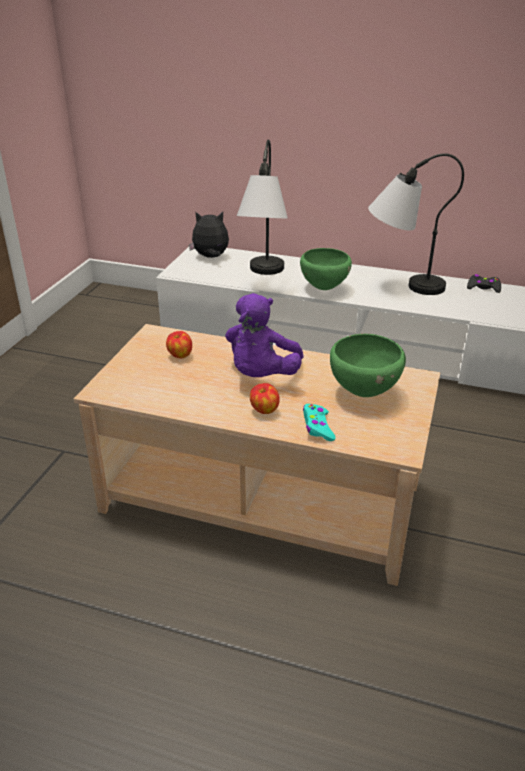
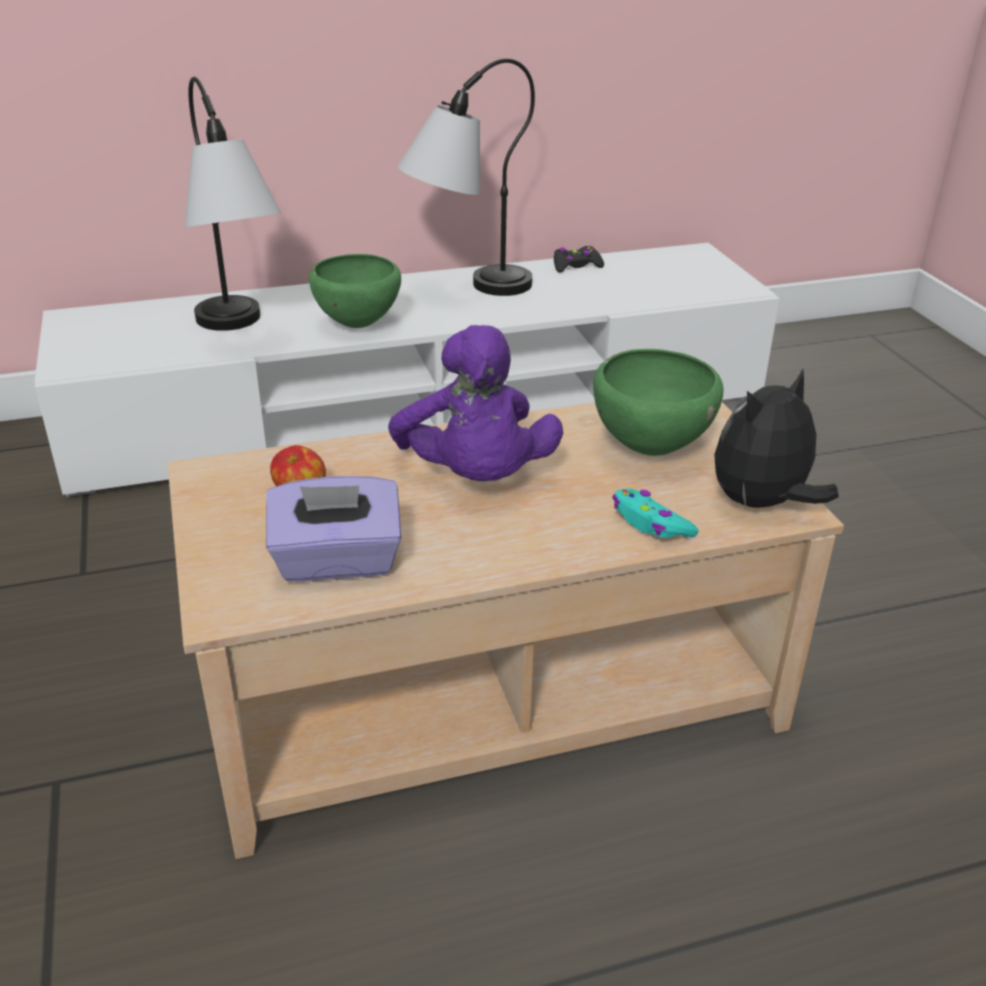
camera: 35 degrees left, 0 degrees up
plush toy [189,211,229,258] -> plush toy moved to [714,369,839,508]
apple [250,383,280,414] -> none
none -> purple tissue box [266,476,401,582]

